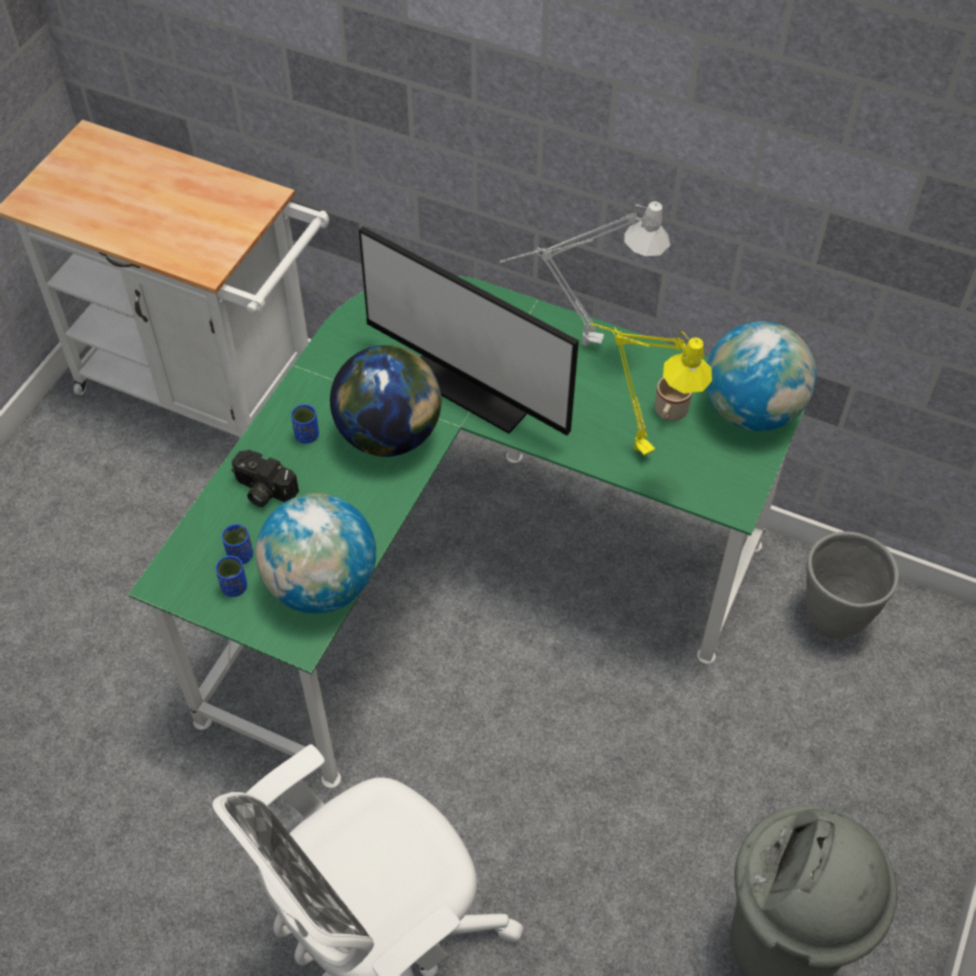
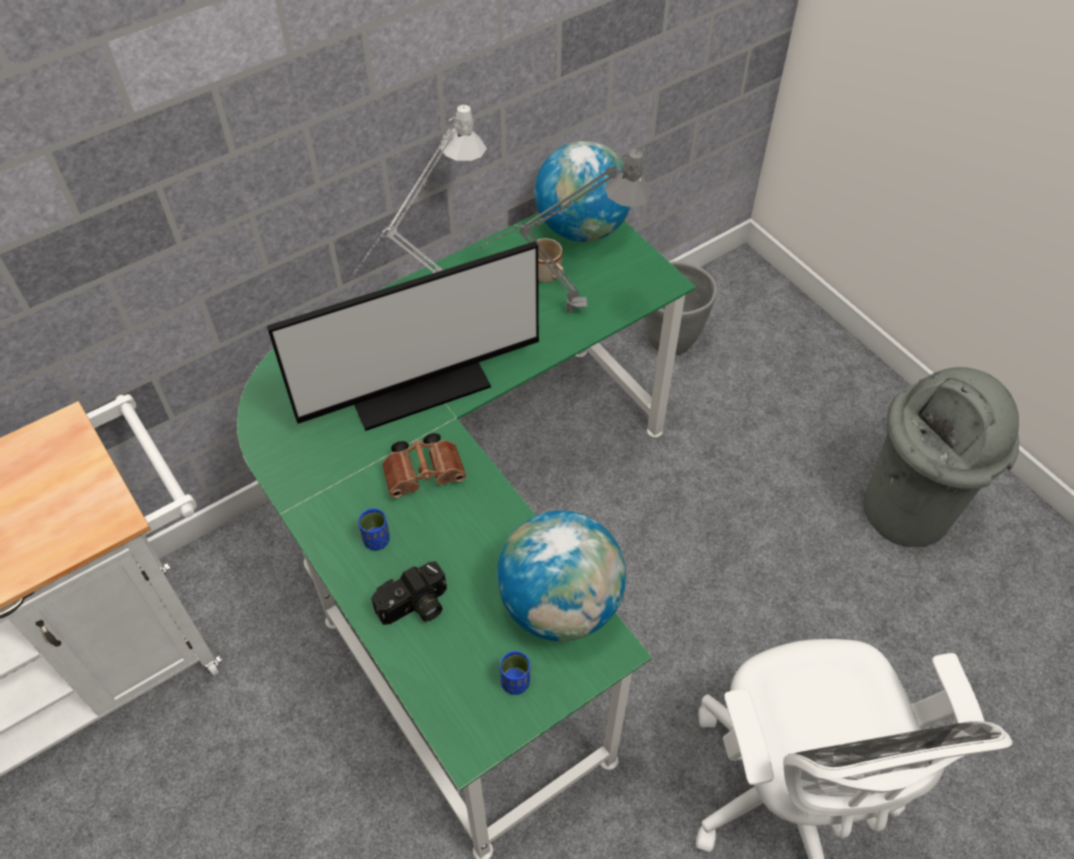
camera: 60 degrees left, 0 degrees up
blue cup [222,524,253,564] -> none
globe [330,345,441,457] -> brown binoculars [382,433,467,498]
yellow table lamp [591,323,712,457] -> grey table lamp [476,149,652,313]

